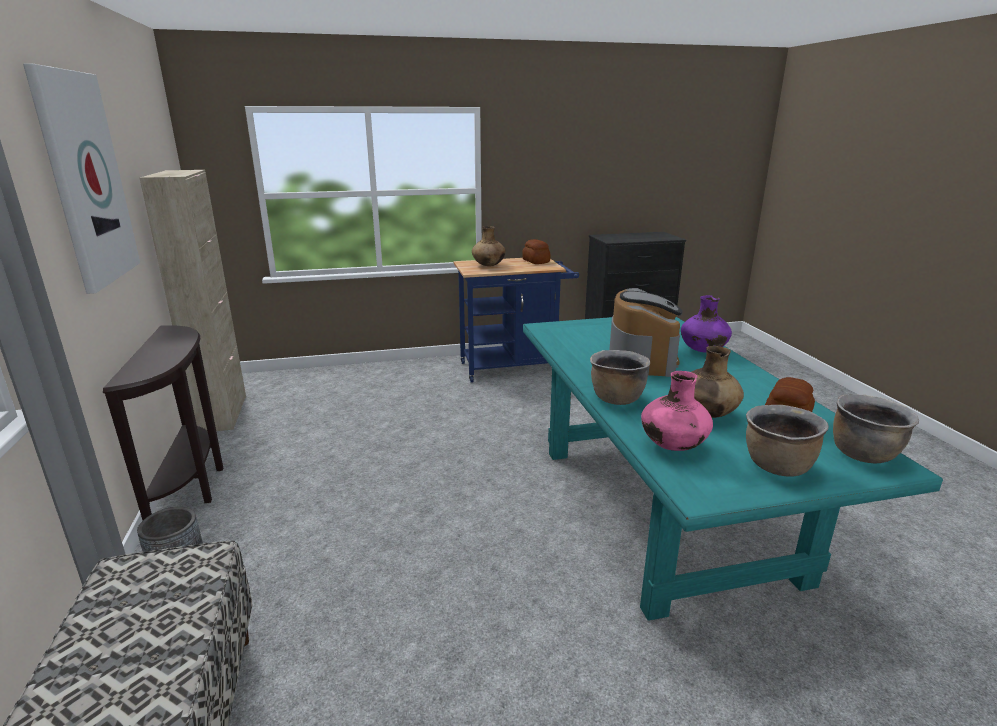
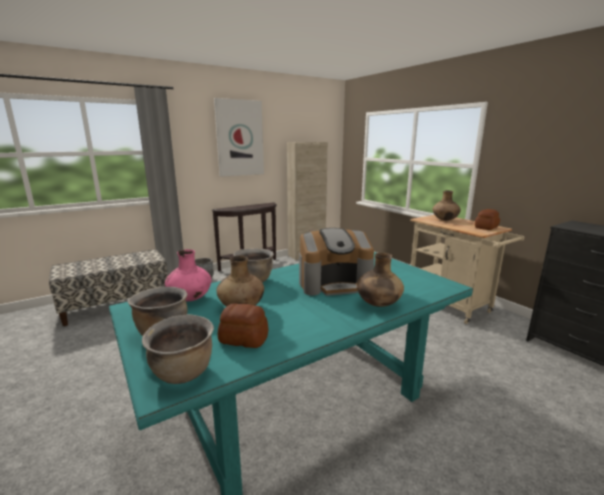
camera: 70 degrees right, 5 degrees down
blue cart [453,258,579,383] -> beige cart [410,215,524,324]
purple vase [681,295,732,353] -> brown vase [357,253,404,307]

